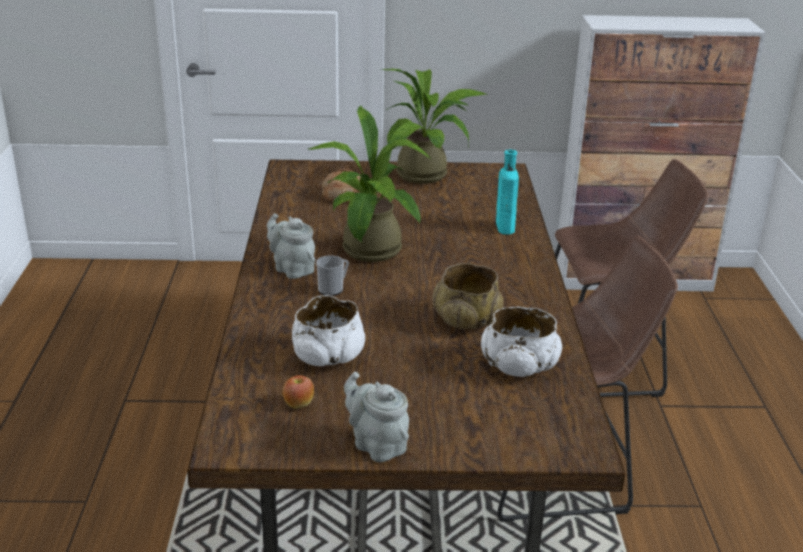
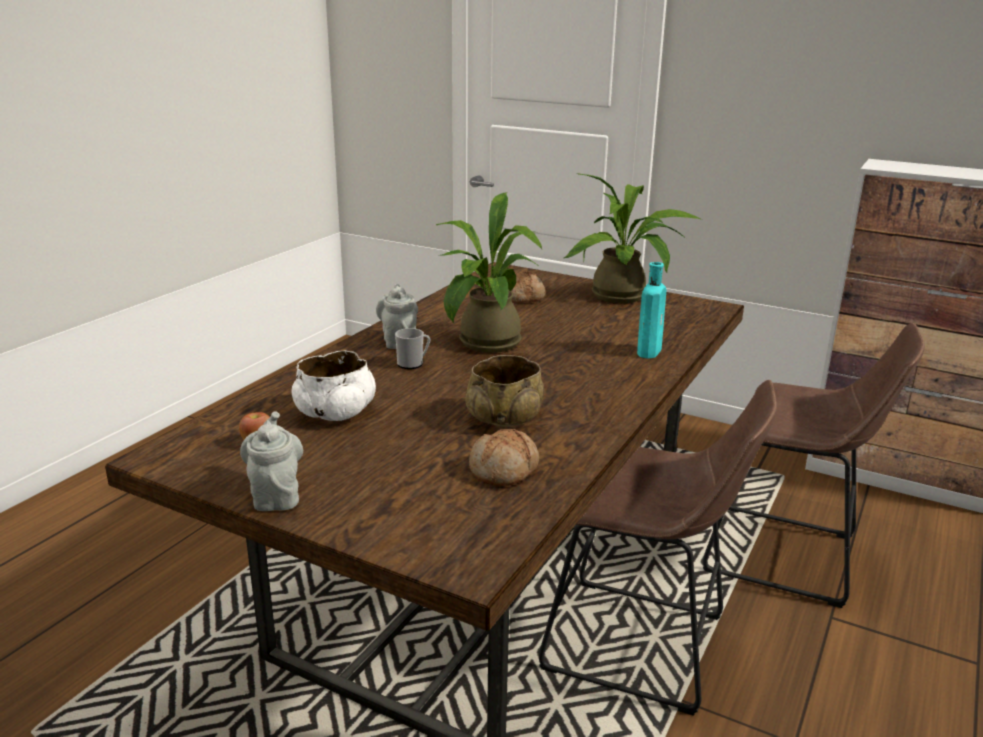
camera: 30 degrees right, 5 degrees down
white bowl [481,307,562,377] -> bread [469,429,539,486]

